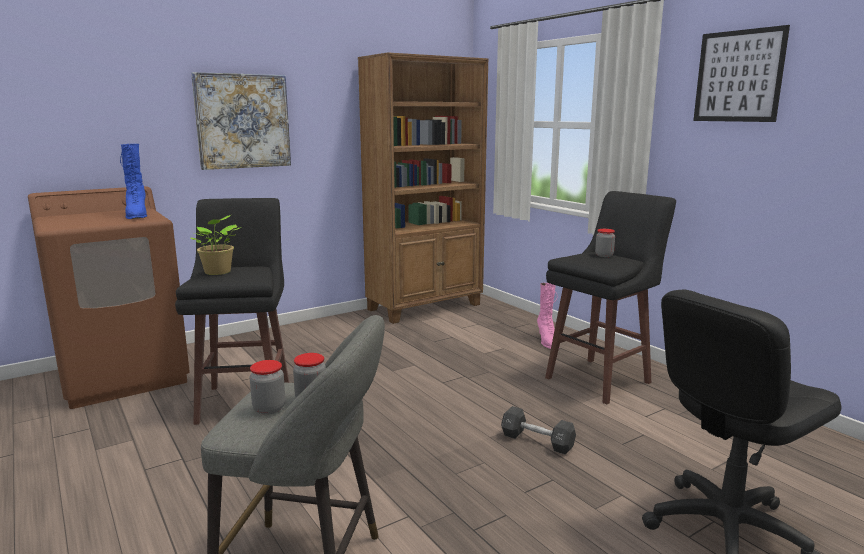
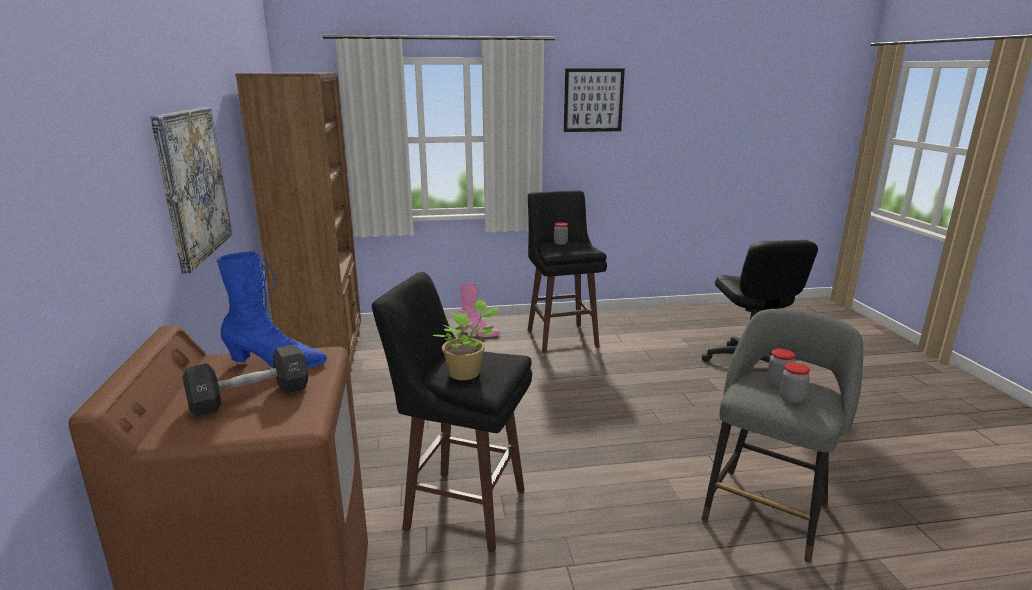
camera: 65 degrees left, 5 degrees up
black dumbbell [501,406,576,455] -> black dumbbell moved to [182,345,308,417]

